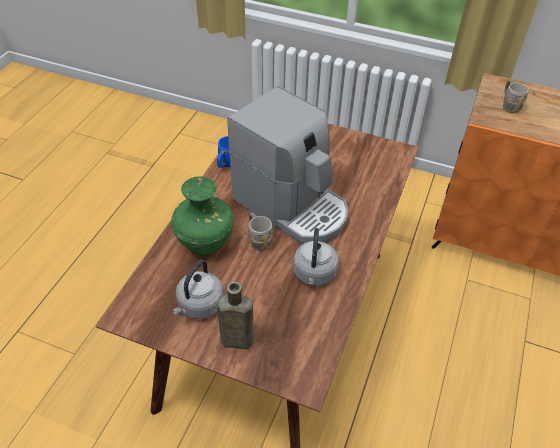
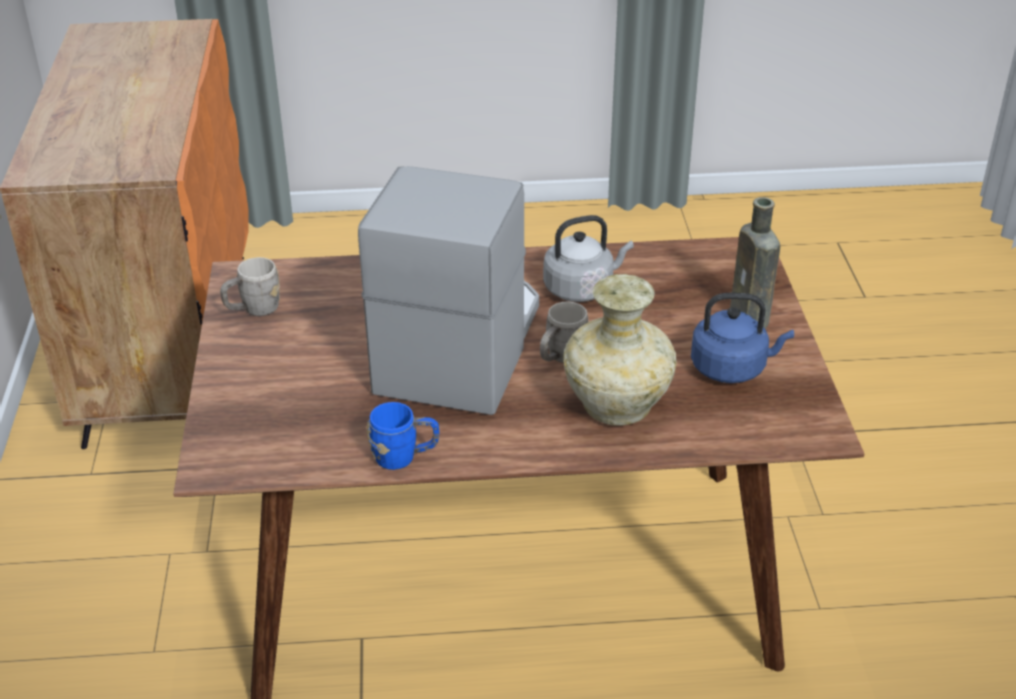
camera: 115 degrees left, 10 degrees down
green vase [171,177,234,256] -> beige vase [563,274,677,426]
grey kettle [172,259,224,319] -> blue kettle [691,293,794,383]
grey mug [503,80,529,113] -> grey mug moved to [220,257,280,316]

